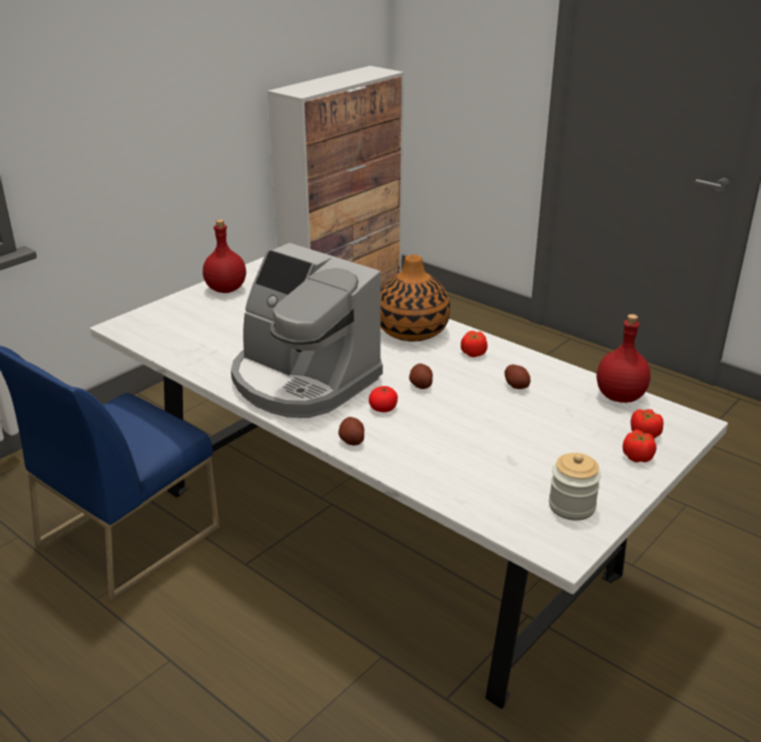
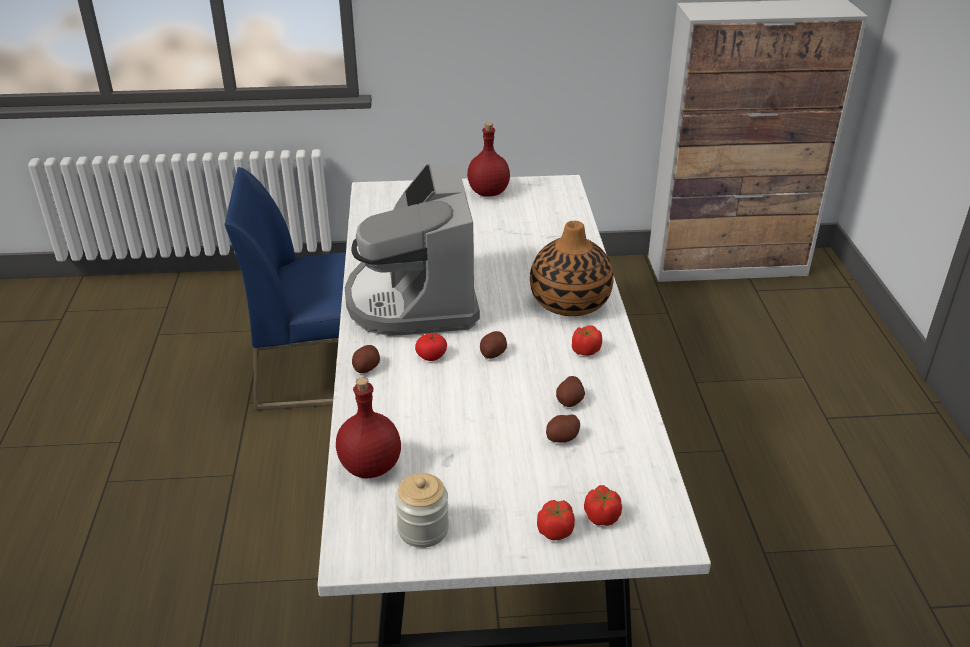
camera: 45 degrees right, 5 degrees up
red bottle [597,314,651,403] -> red bottle moved to [336,377,401,479]
none -> potato [546,415,580,443]

